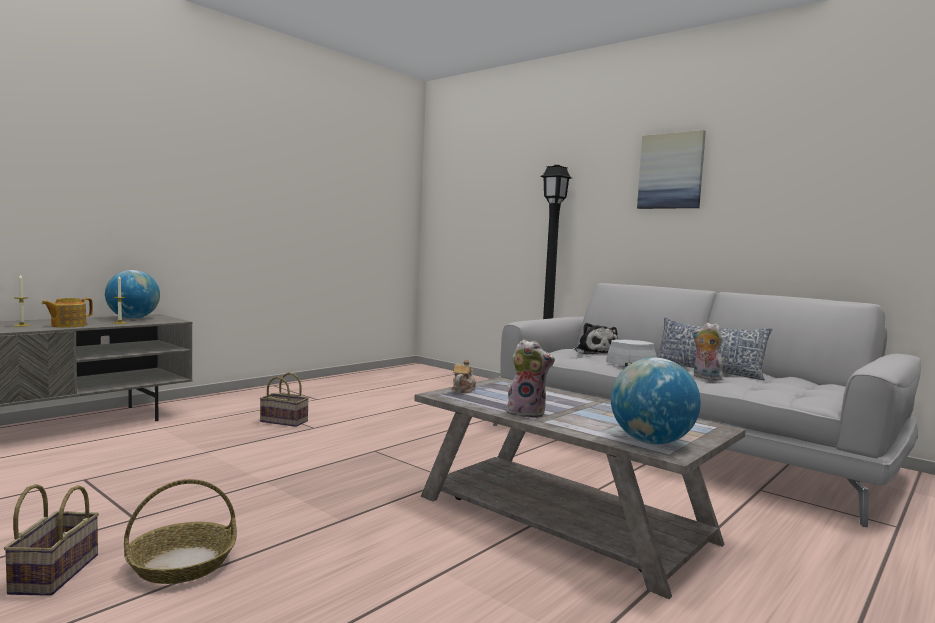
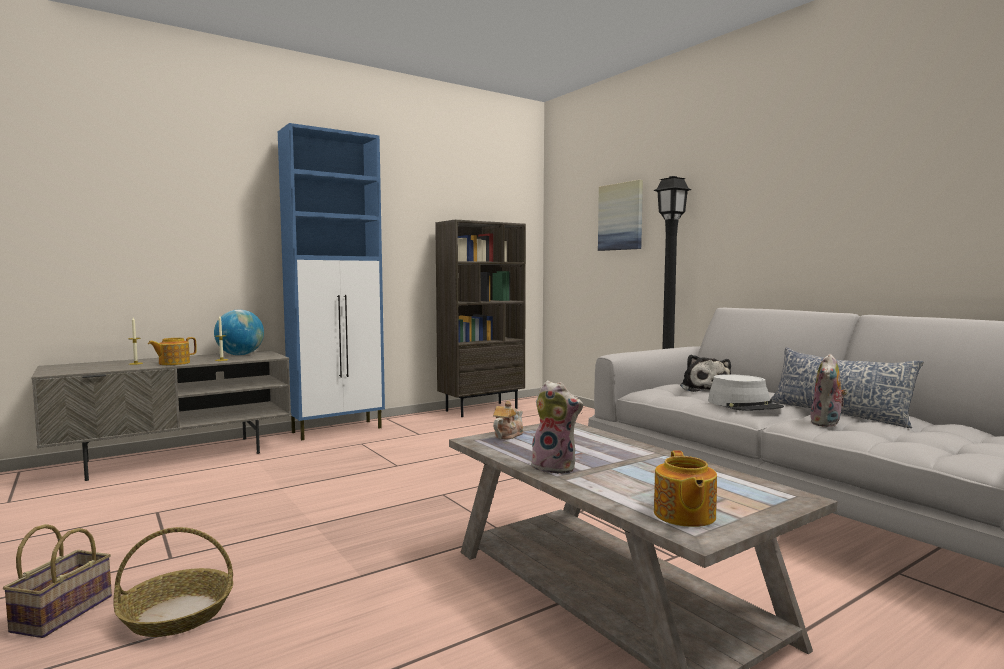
camera: 15 degrees right, 0 degrees up
basket [260,372,309,427] -> none
globe [611,357,701,444] -> teapot [654,450,717,527]
picture [637,130,706,209] -> picture moved to [598,180,643,251]
plush toy [692,323,723,381] -> plush toy turned 120 degrees counterclockwise [810,354,848,427]
none -> blue cabinet [278,123,385,440]
none -> brown bookcase [435,220,526,417]

